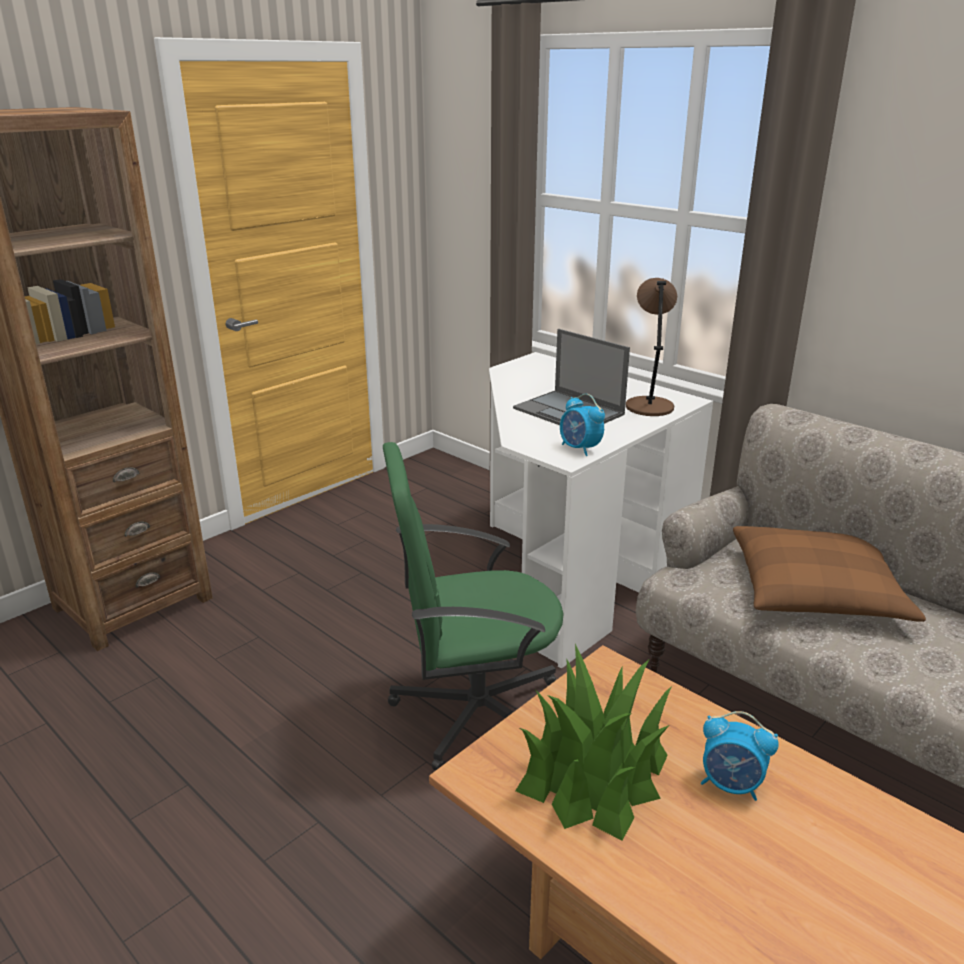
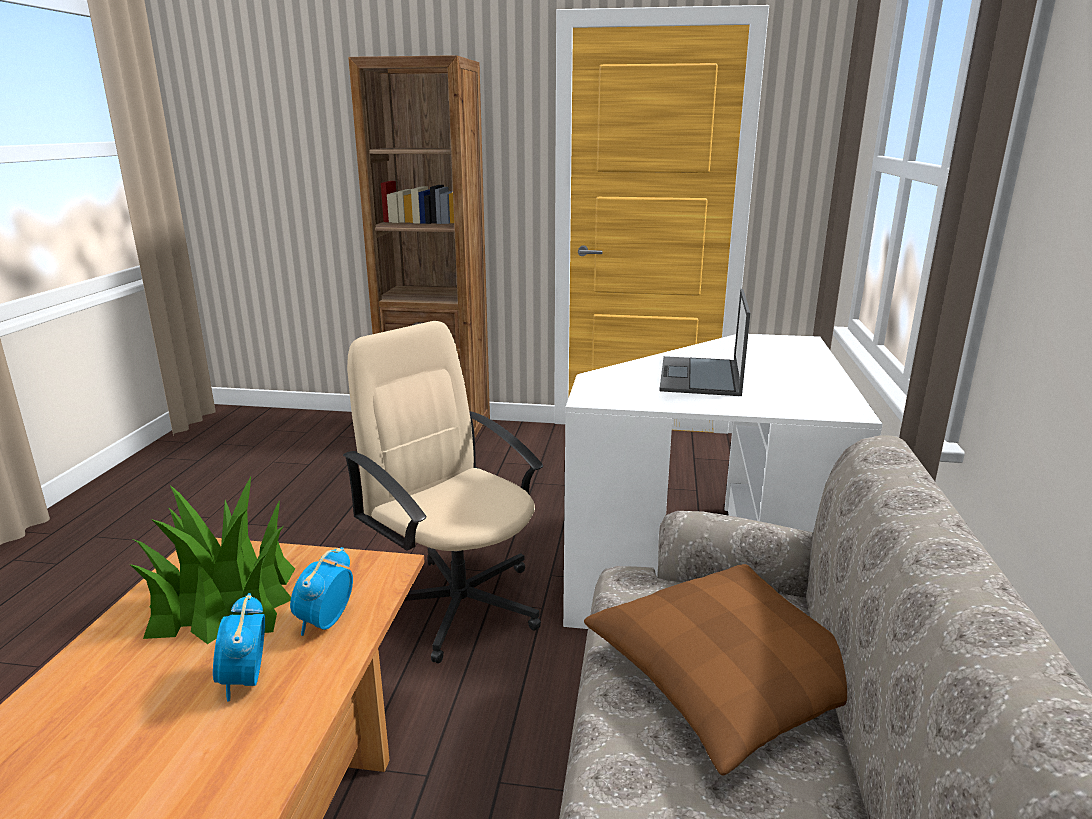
camera: 55 degrees right, 5 degrees down
green office chair [383,442,564,770] -> beige office chair [343,321,543,664]
alarm clock [560,394,605,456] -> alarm clock moved to [290,547,353,636]
brown table lamp [626,278,677,416] -> none

